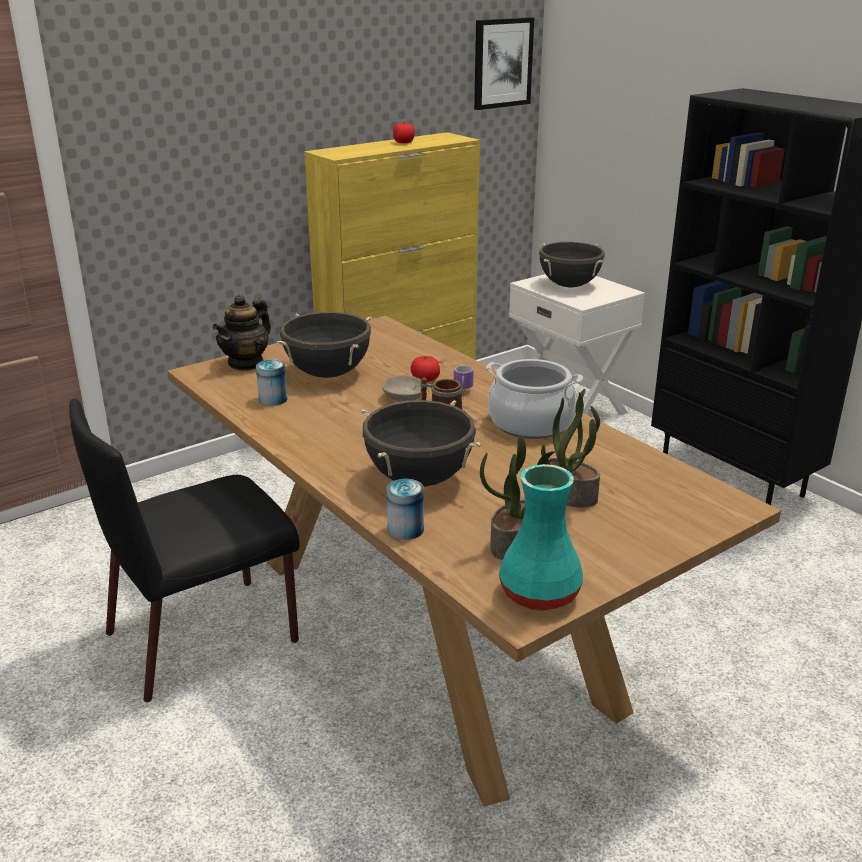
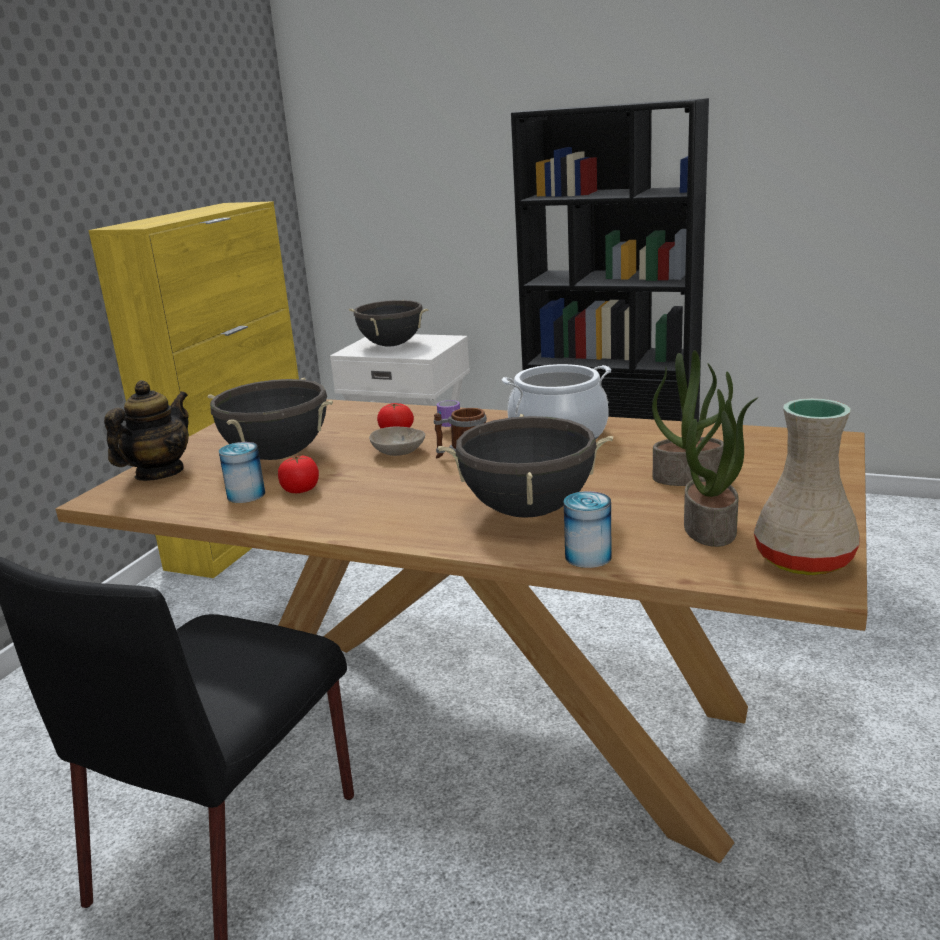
camera: 30 degrees left, 5 degrees down
teapot [212,294,271,371] -> teapot turned 150 degrees counterclockwise [104,380,189,481]
tomato [393,122,415,143] -> tomato moved to [278,455,319,493]
picture [474,17,534,110] -> none
turquoise vase [499,464,583,611] -> beige vase [754,398,860,575]

